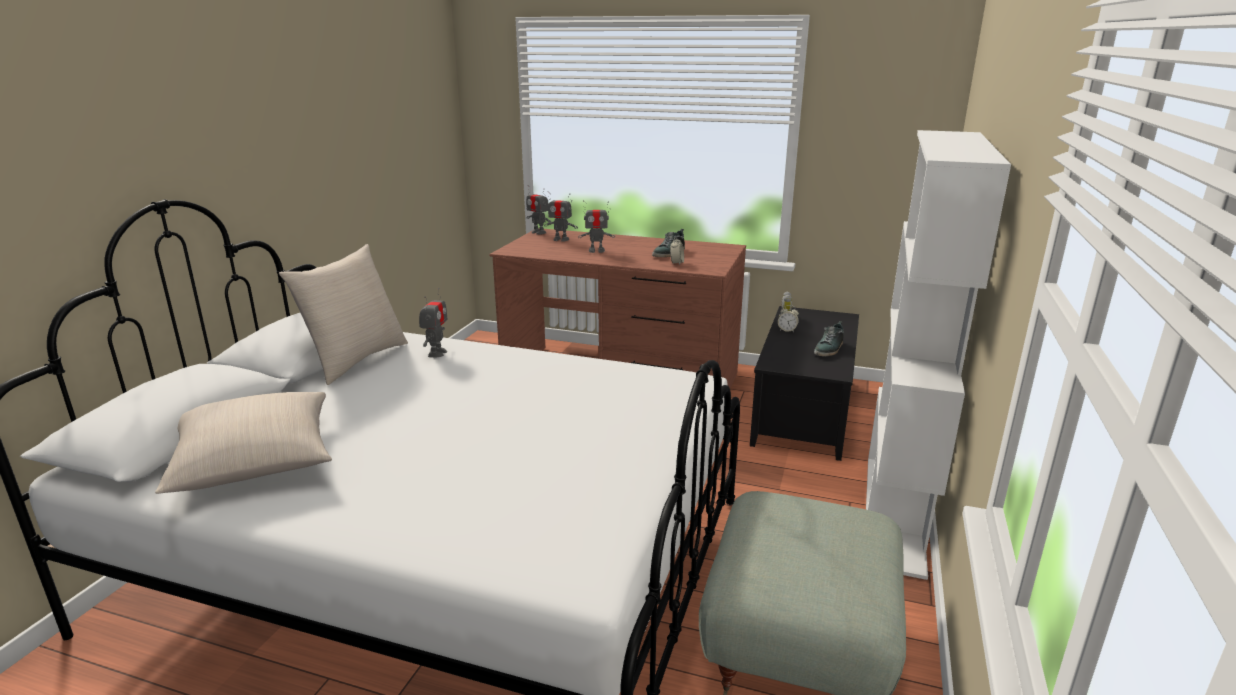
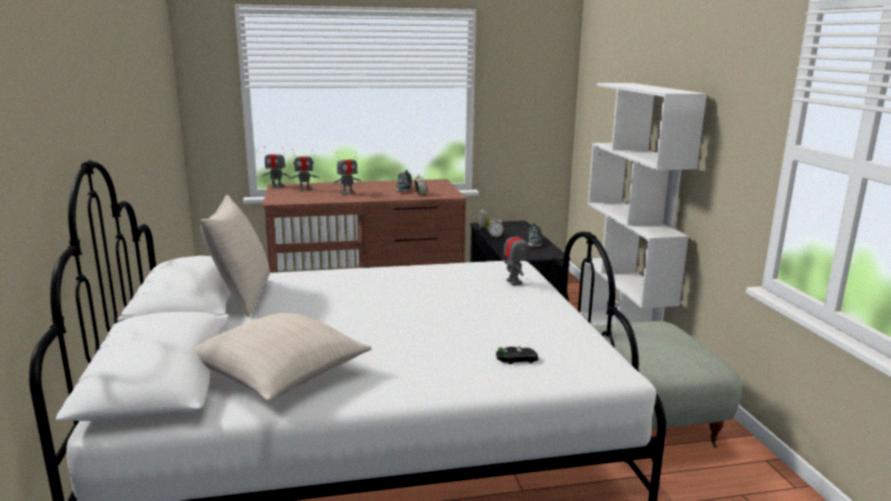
camera: 30 degrees left, 5 degrees down
toy robot [419,288,447,357] -> toy robot moved to [503,226,527,286]
none -> toy car [496,346,539,364]

